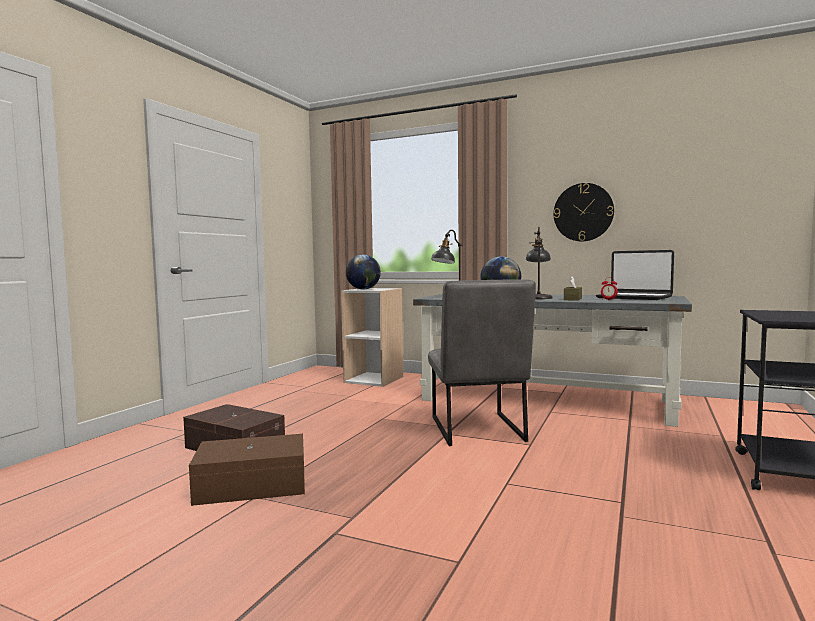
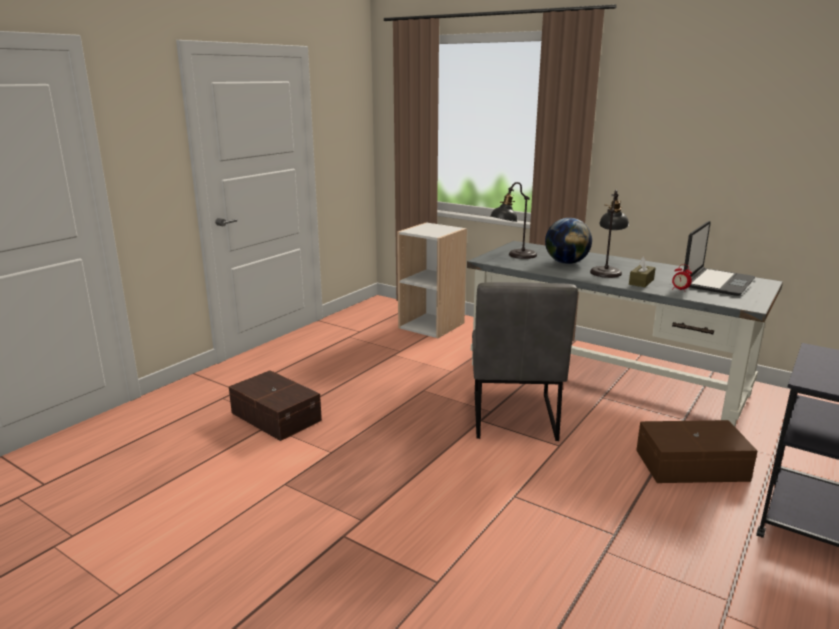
camera: 10 degrees right, 15 degrees up
brown storage box [189,434,305,506] -> brown storage box moved to [636,420,757,483]
globe [346,255,381,289] -> none
wall clock [554,183,614,241] -> none
laptop [596,250,674,300] -> laptop turned 105 degrees counterclockwise [684,221,755,296]

